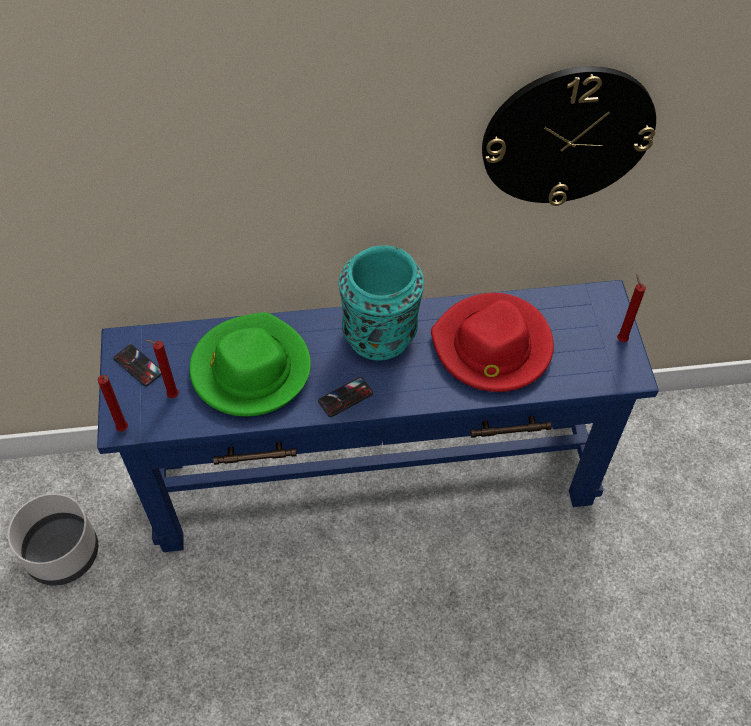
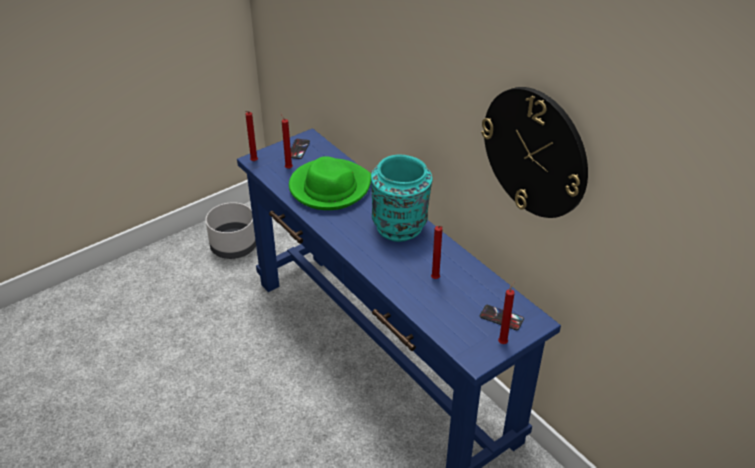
camera: 60 degrees right, 15 degrees down
phone [318,377,373,417] -> phone moved to [480,305,524,330]
red hat [431,293,554,392] -> red candle [431,226,443,279]

